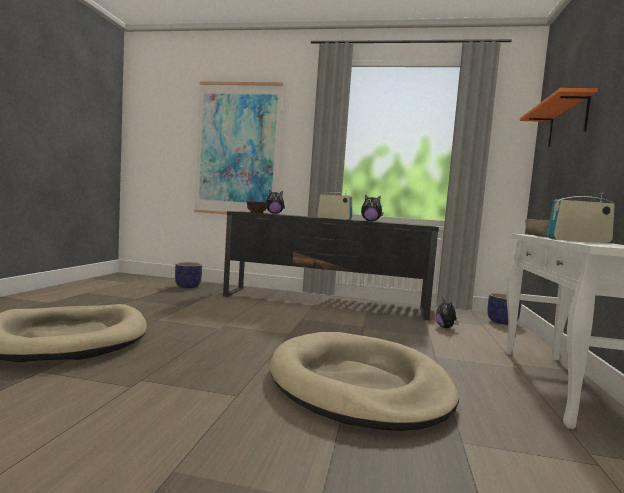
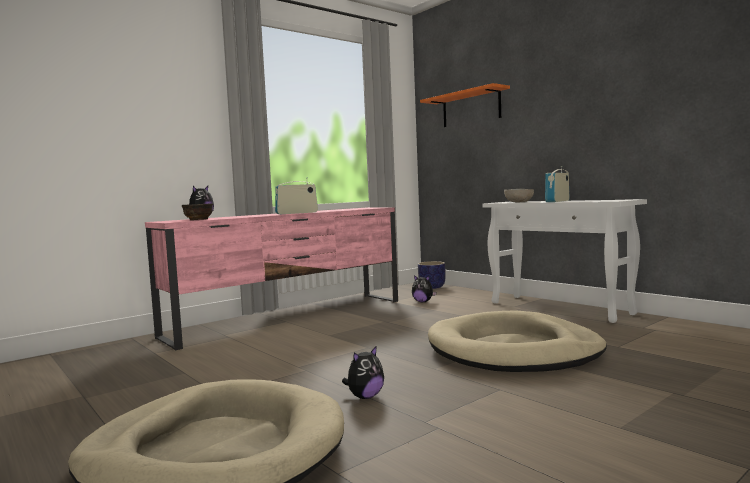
camera: 50 degrees left, 0 degrees up
planter [175,262,202,288] -> none
picture [194,81,283,214] -> none
black tv stand [223,211,439,320] -> pink tv stand [145,207,398,350]
plush toy [361,195,383,222] -> plush toy moved to [342,346,384,399]

